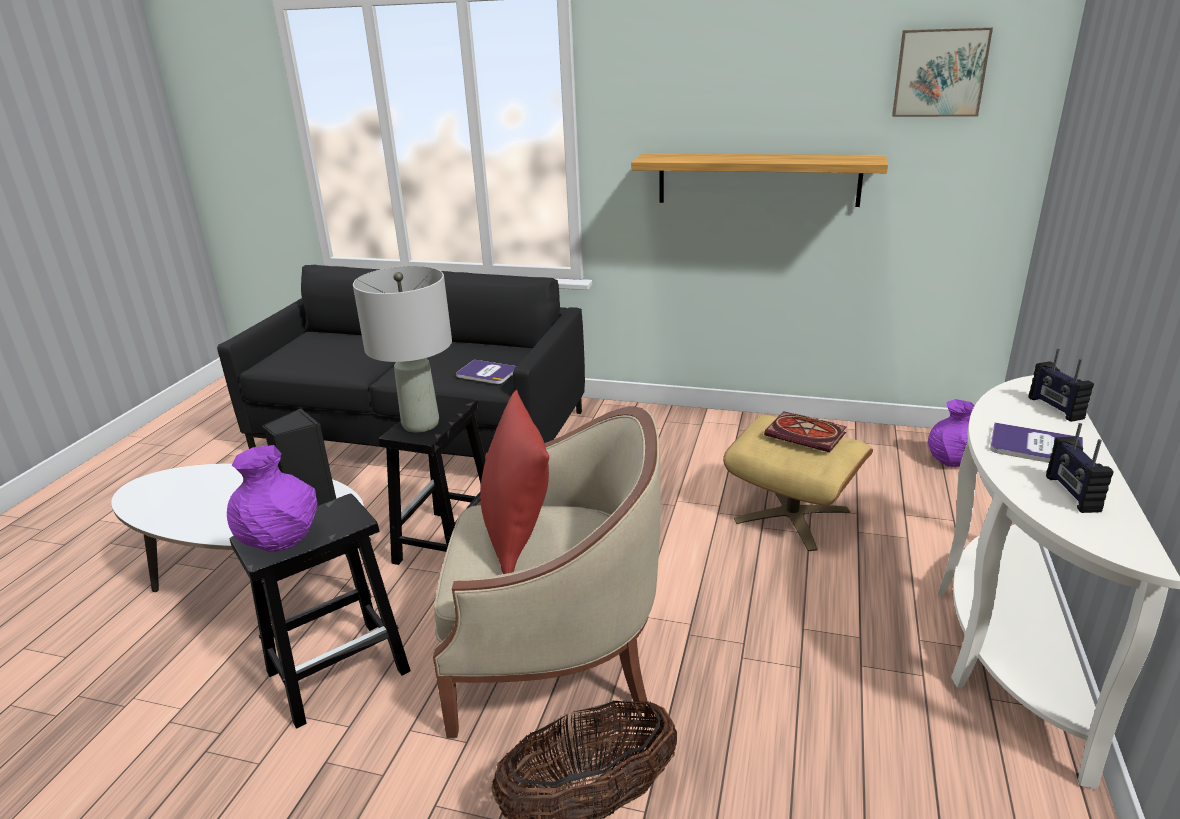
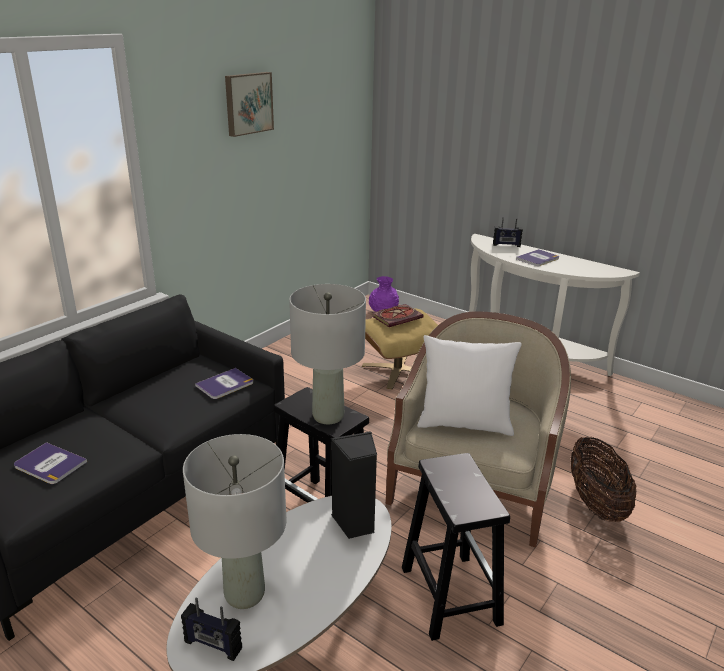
camera: 70 degrees left, 0 degrees up
purple vase [227,445,317,552] -> none
red pillow [480,389,549,574] -> white pillow [417,335,522,436]
shelf [631,153,888,207] -> none
picture [892,27,993,117] -> picture moved to [225,72,274,137]
radio [1046,423,1114,513] -> radio moved to [181,597,242,661]
none -> book [14,442,87,484]
none -> grey table lamp [183,434,286,609]

